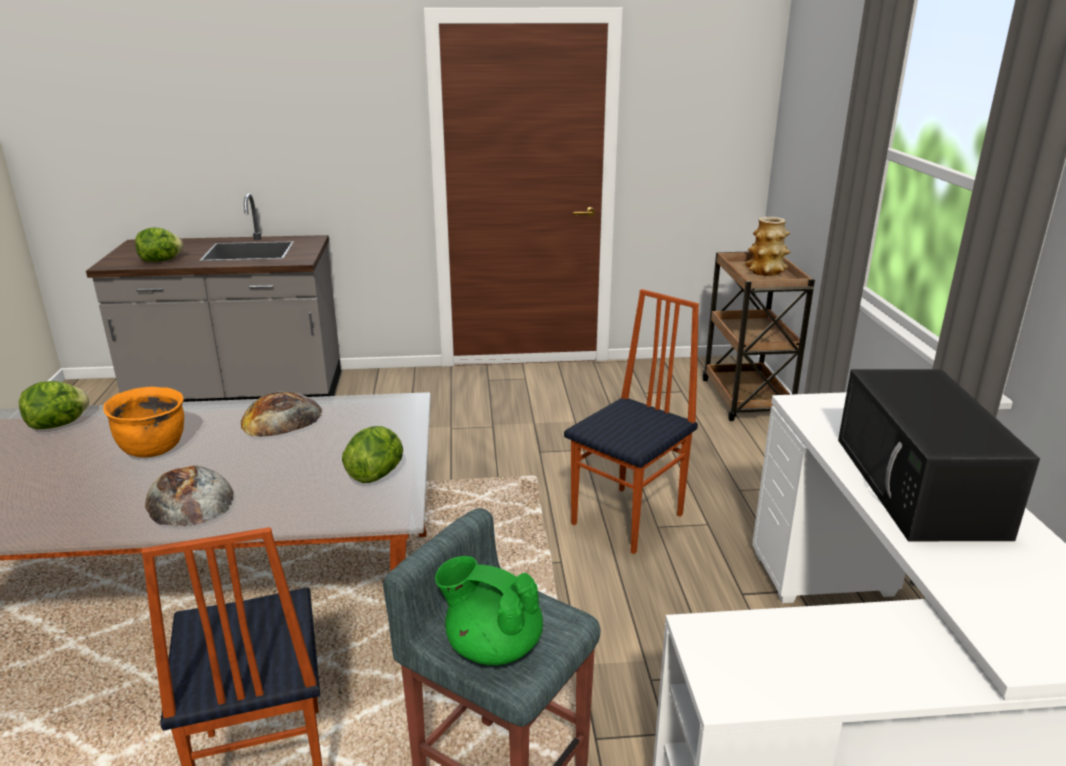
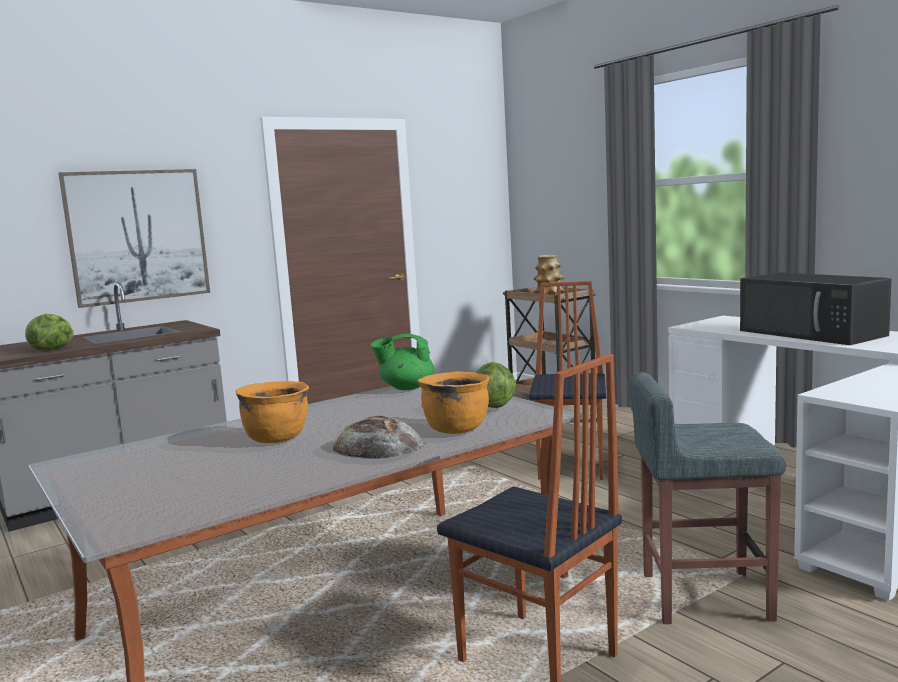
camera: 30 degrees left, 15 degrees down
lettuce [19,381,89,429] -> none
bread [240,391,322,437] -> none
green teapot [435,556,543,666] -> green teapot moved to [371,334,435,390]
none -> picture [58,169,210,308]
none -> orange cooking pot [418,371,490,434]

